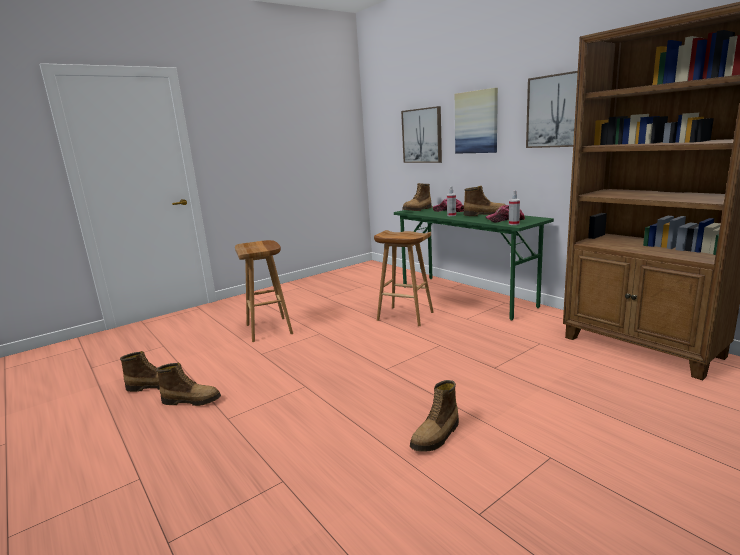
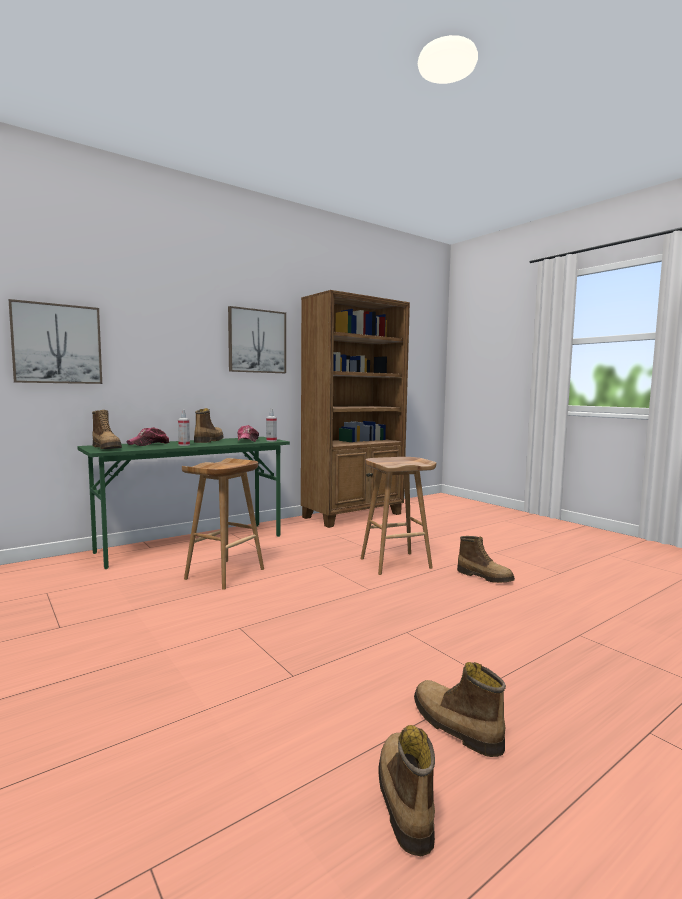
camera: 90 degrees left, 10 degrees down
boot [156,362,221,406] -> boot turned 45 degrees counterclockwise [414,662,506,757]
brown stool [235,240,293,342] -> brown stool moved to [361,457,436,575]
picture [455,88,498,154] -> none

